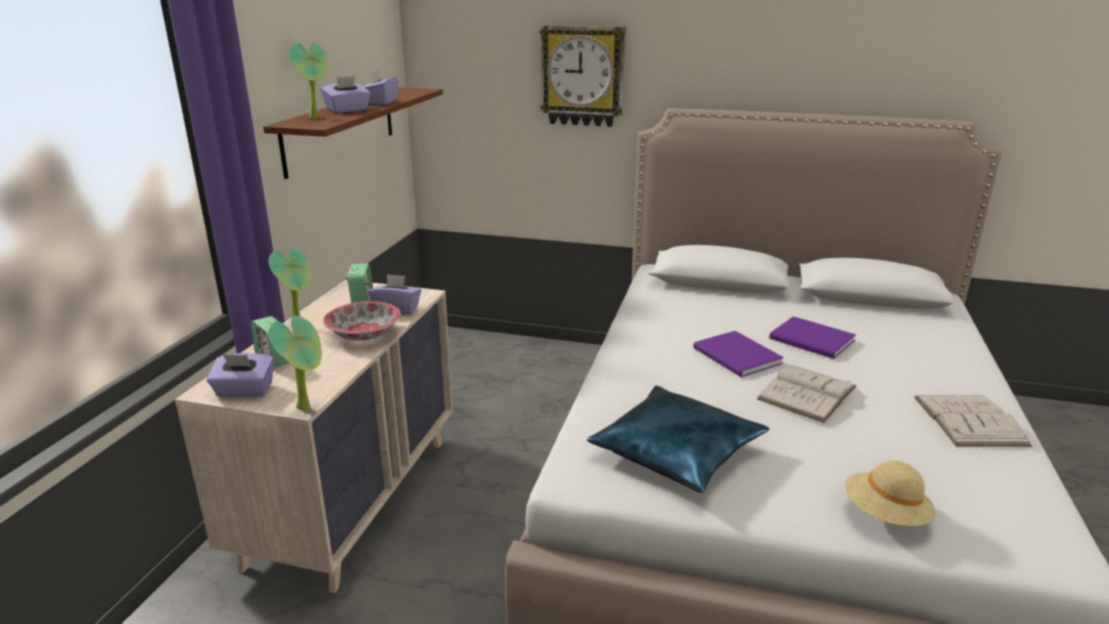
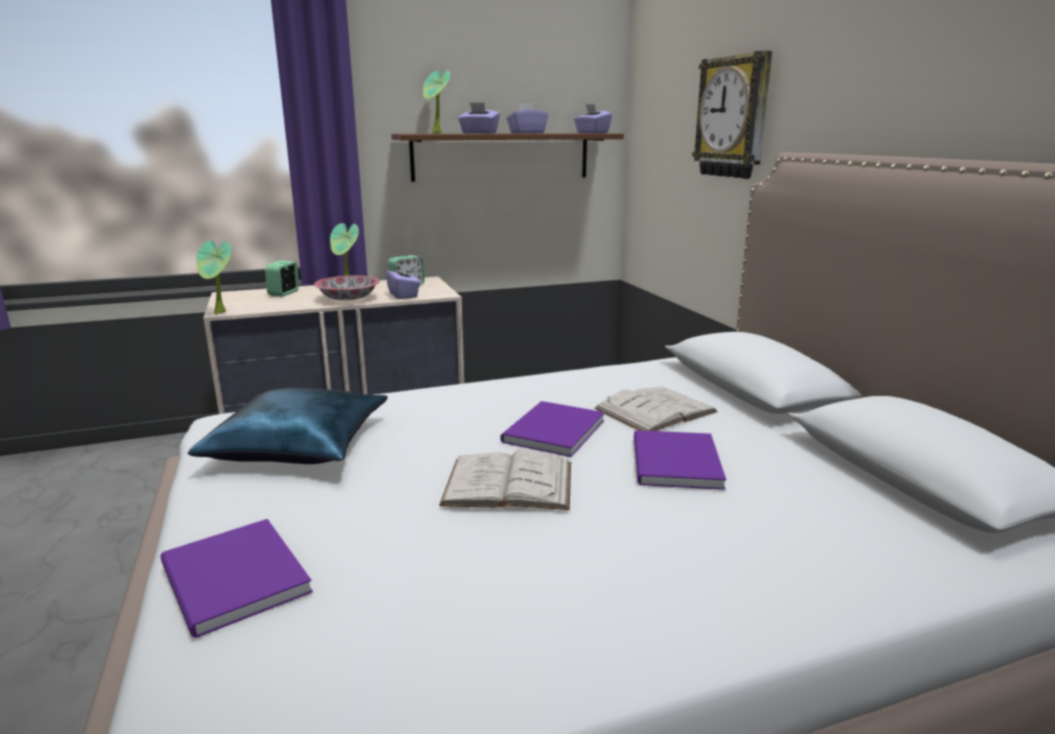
camera: 55 degrees right, 5 degrees down
purple tissue box [206,353,274,397] -> purple tissue box moved to [574,104,612,133]
beige hat [845,461,935,526] -> purple book [160,519,313,638]
white book [914,395,1032,447] -> white book moved to [594,387,718,431]

